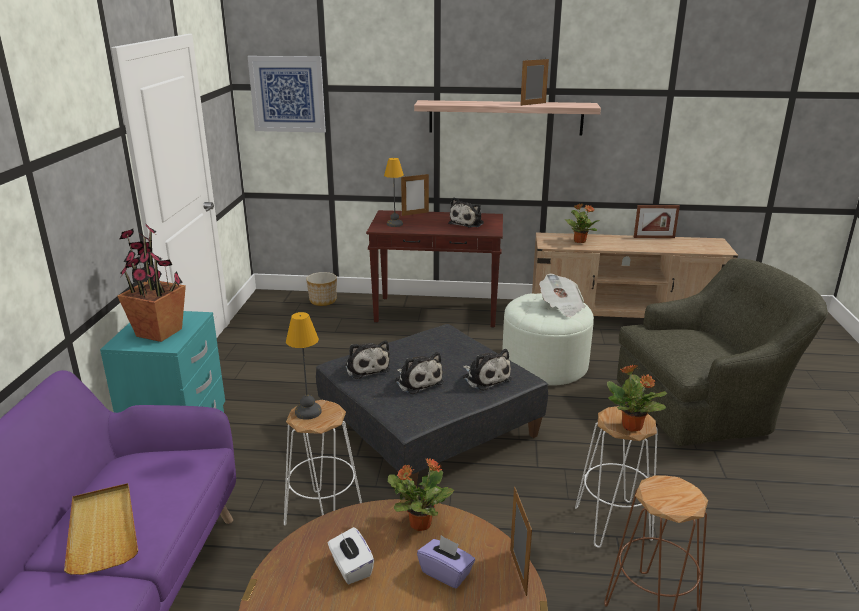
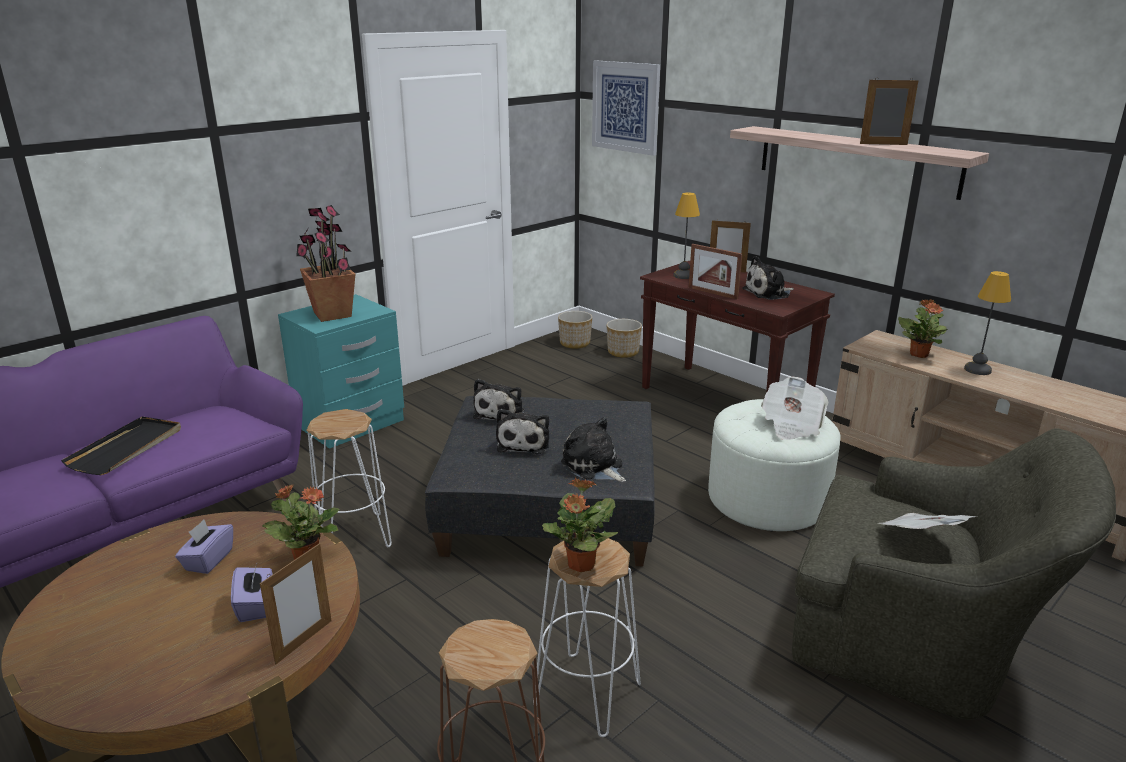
camera: 40 degrees right, 0 degrees up
beige tray [64,483,138,575] -> black tray [61,417,181,475]
table lamp [286,312,322,420] -> table lamp moved to [964,271,1011,375]
white tissue box [328,527,374,584] -> purple tissue box [175,520,233,574]
plush toy [463,349,512,391] -> plush toy turned 135 degrees clockwise [561,417,626,482]
picture frame [634,205,680,238] -> picture frame moved to [689,244,742,299]
none -> planter [558,311,592,349]
none -> newspaper [878,513,977,529]

